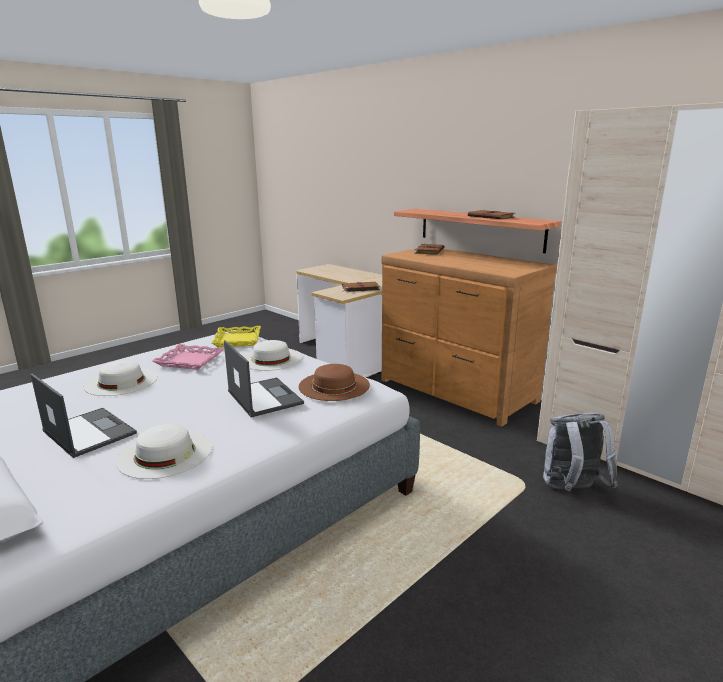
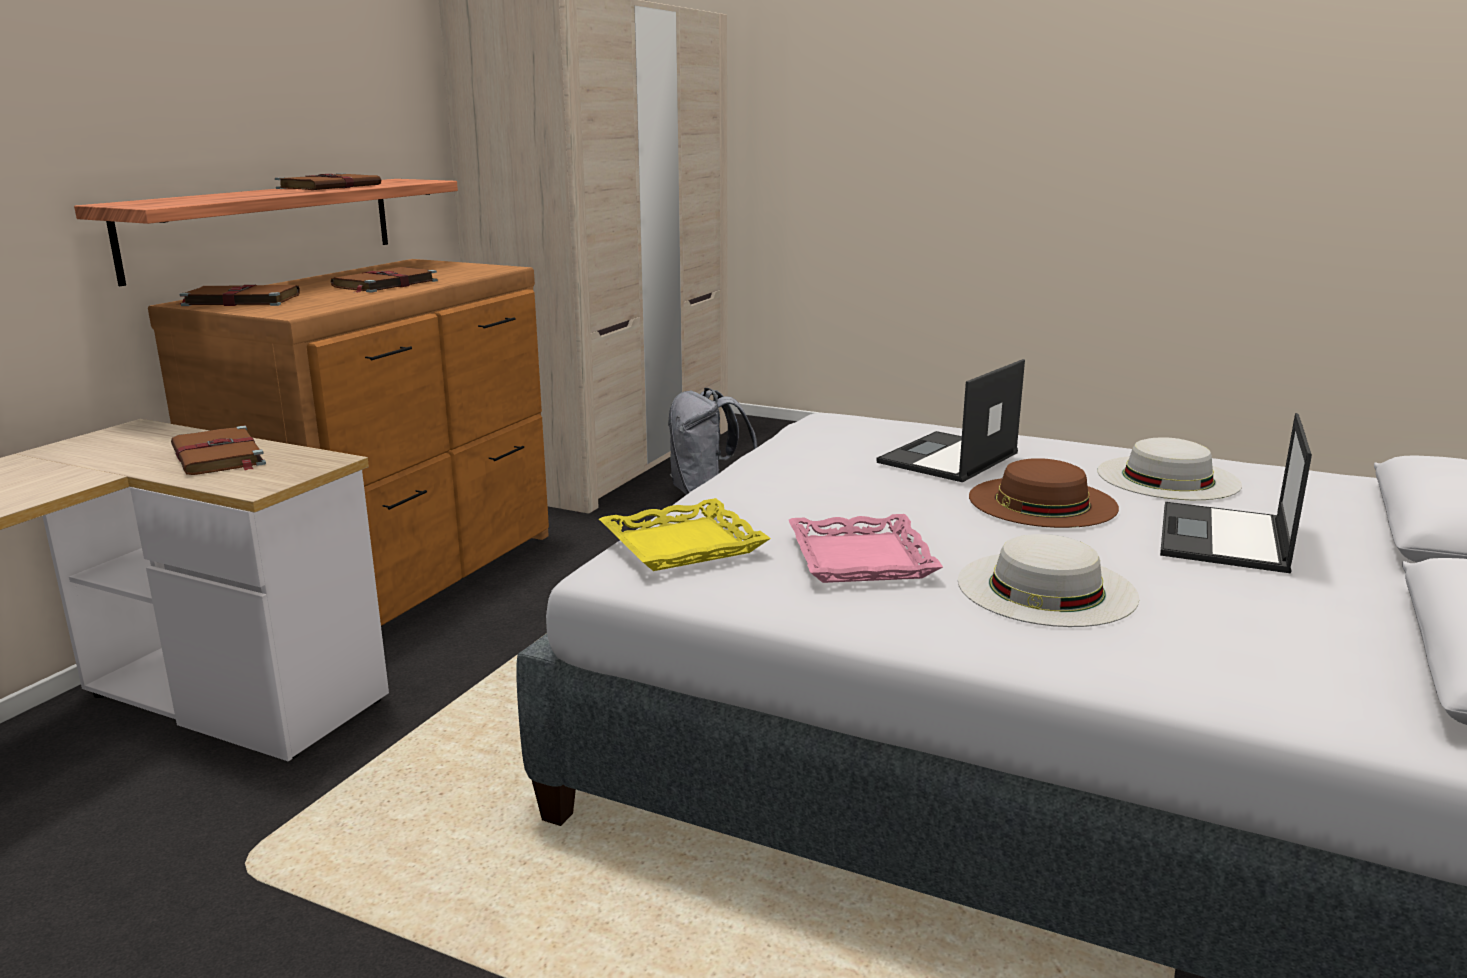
camera: 110 degrees left, 0 degrees up
white hat [243,340,303,371] -> none
brown hat [299,364,370,401] -> brown hat moved to [969,458,1119,528]
none -> brown book [331,267,438,293]

